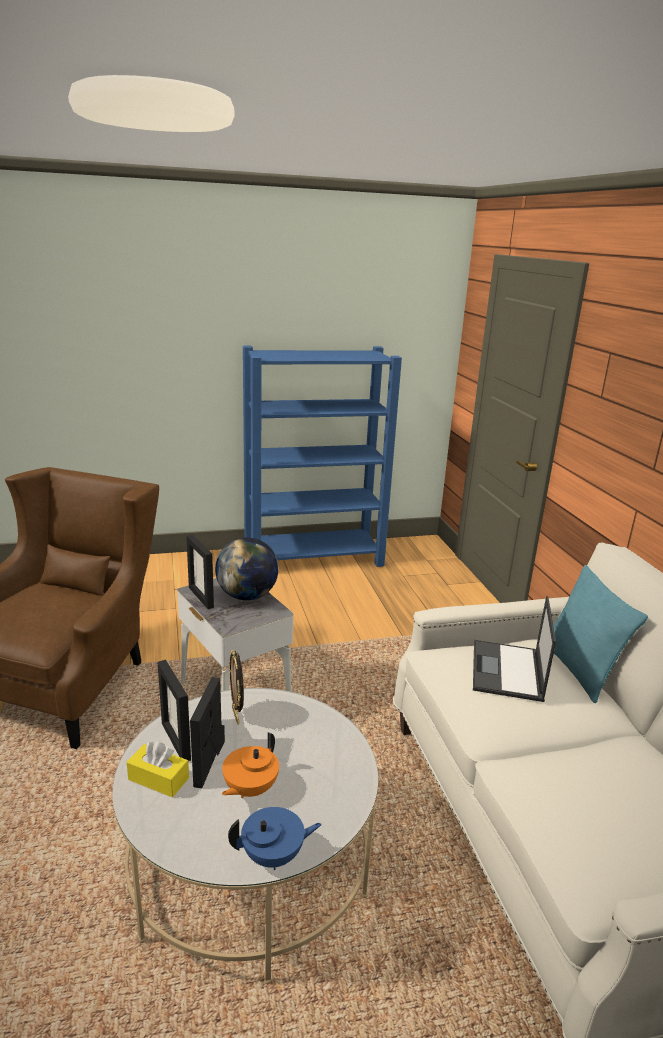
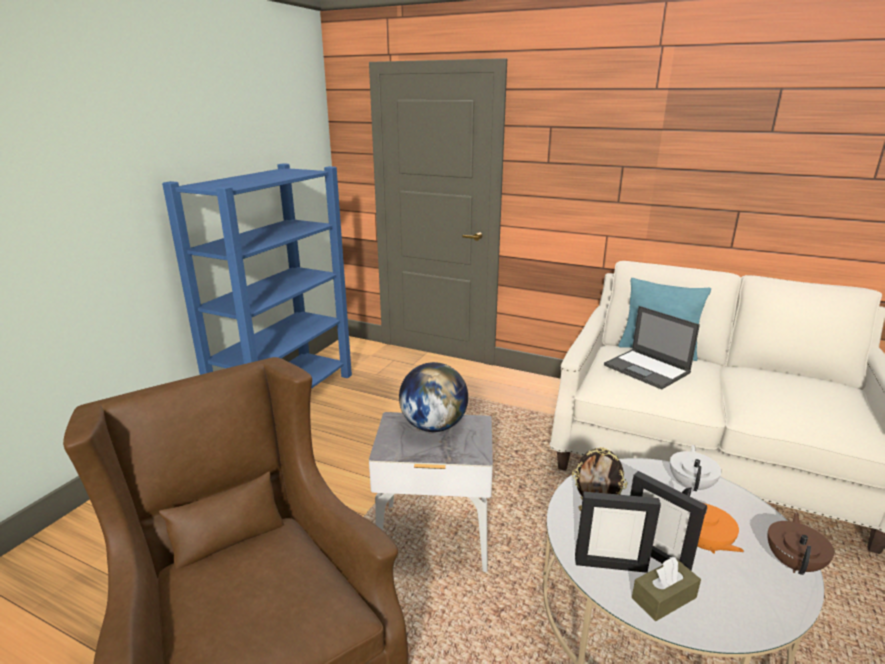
camera: 50 degrees left, 0 degrees up
yellow tissue box [127,741,189,797] -> brown tissue box [632,557,701,621]
picture frame [186,535,214,609] -> none
blue teapot [228,807,322,870] -> brown teapot [768,513,834,575]
none -> white teapot [670,445,722,492]

